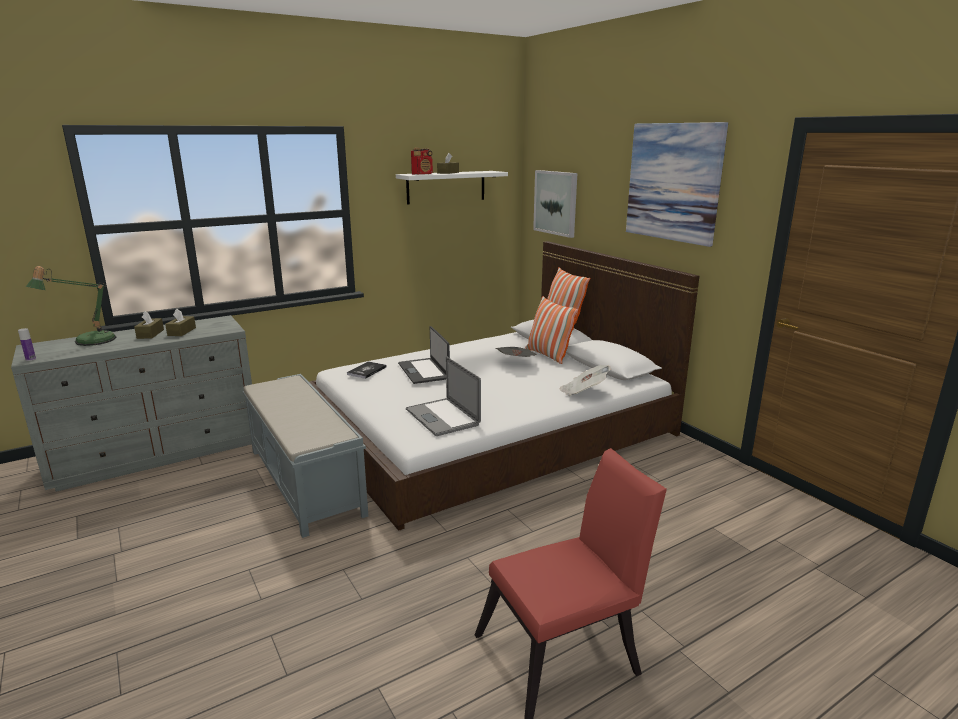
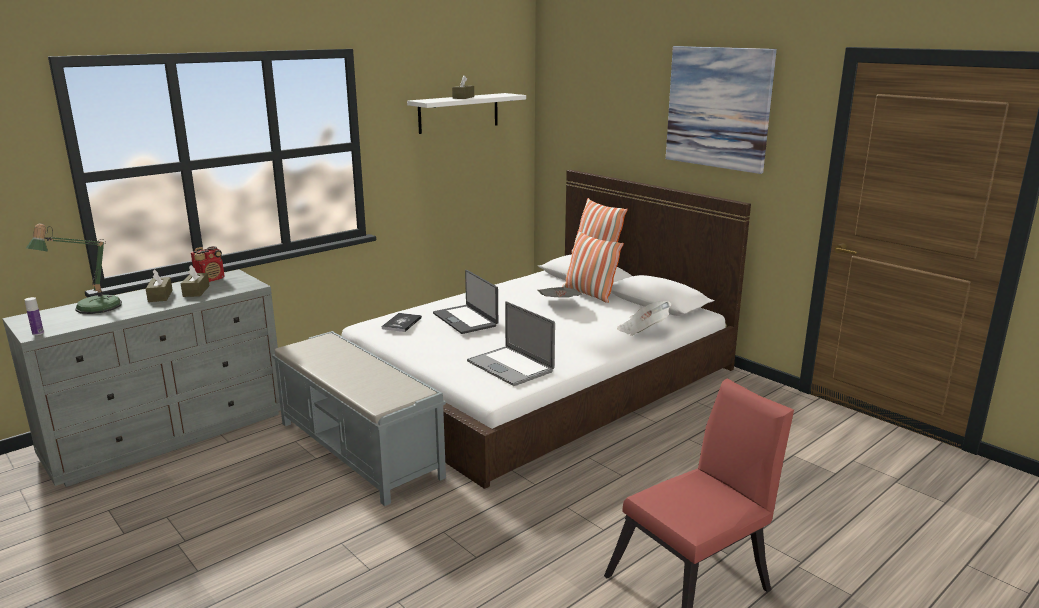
camera: 10 degrees left, 0 degrees up
radio [411,148,433,175] -> radio moved to [191,246,224,282]
picture [533,170,577,238] -> none

